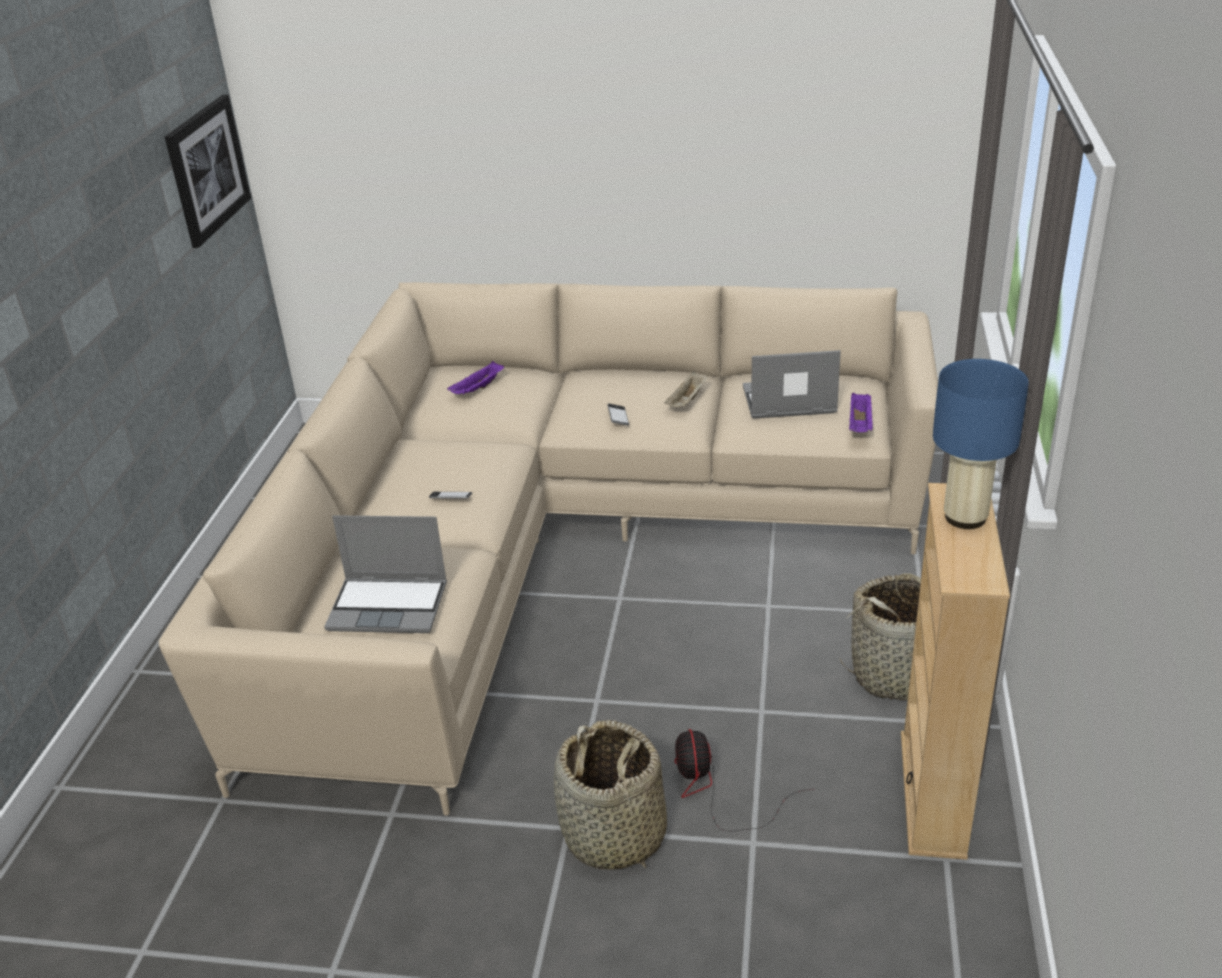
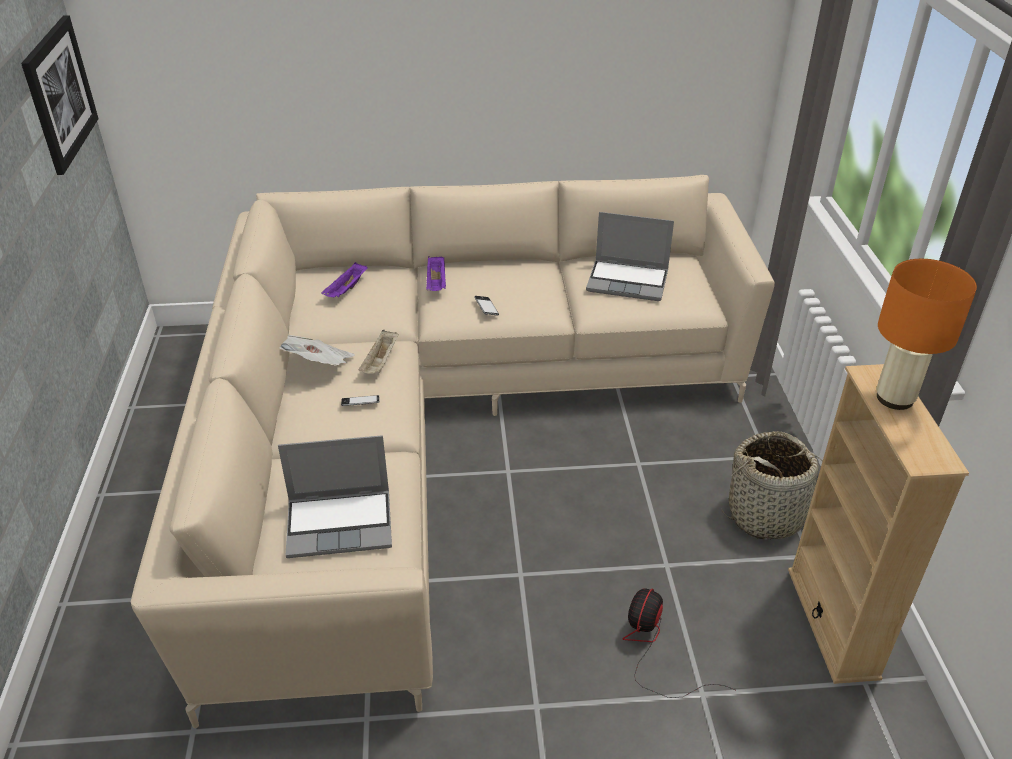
camera: 15 degrees left, 5 degrees up
basket [554,720,667,870] -> none
beige tray [664,371,708,407] -> beige tray moved to [359,330,399,374]
fan [675,729,813,832] -> fan turned 45 degrees clockwise [623,588,735,698]
laptop [743,350,841,419] -> laptop turned 150 degrees counterclockwise [586,212,674,301]
purple tray [849,392,873,432] -> purple tray moved to [426,256,446,291]
blue table lamp [933,359,1029,529] -> orange table lamp [876,259,977,410]
none -> newspaper [279,335,355,366]

